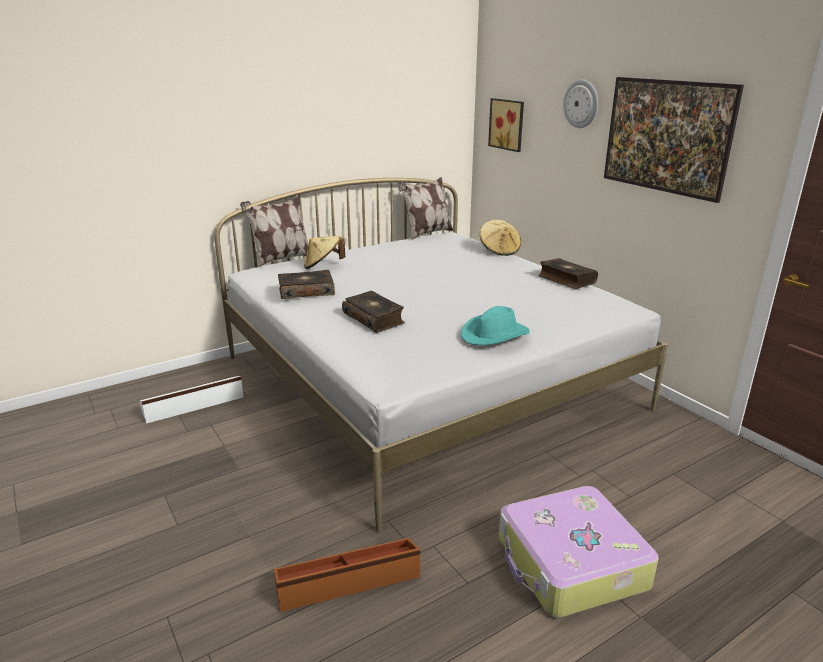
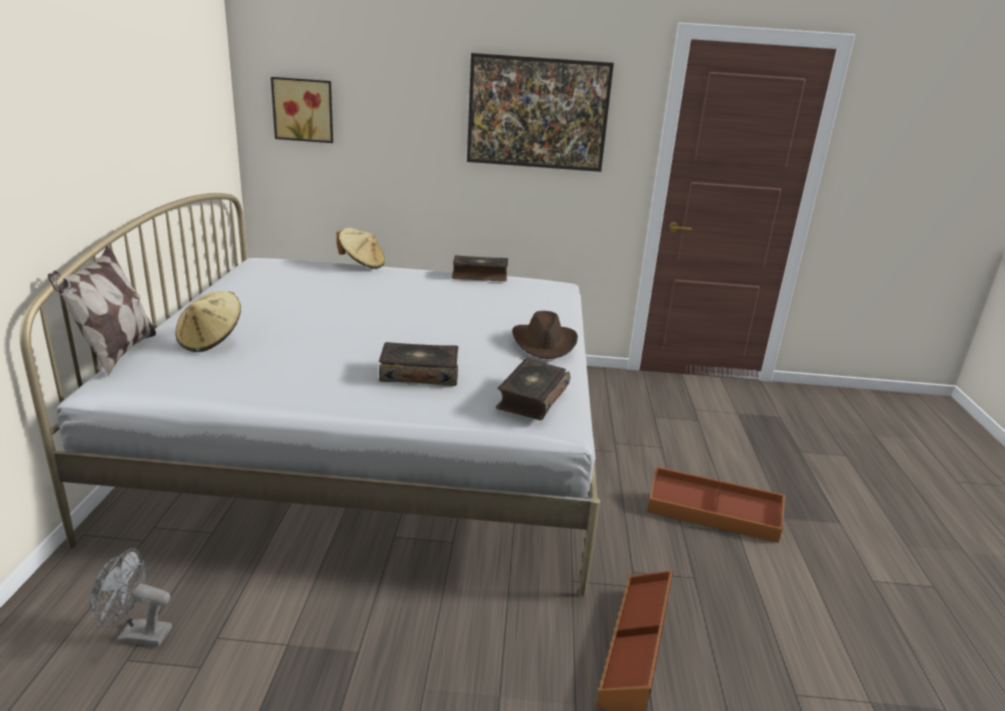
camera: 55 degrees left, 0 degrees up
white storage box [139,376,244,424] -> grey fan [90,548,172,646]
book [278,270,335,299] -> book moved to [496,358,570,420]
pillow [398,177,453,240] -> none
turquoise hat [461,306,530,346] -> brown hat [512,311,578,359]
suitcase [499,486,659,618] -> brown storage box [647,467,785,543]
wall clock [563,79,598,128] -> none

